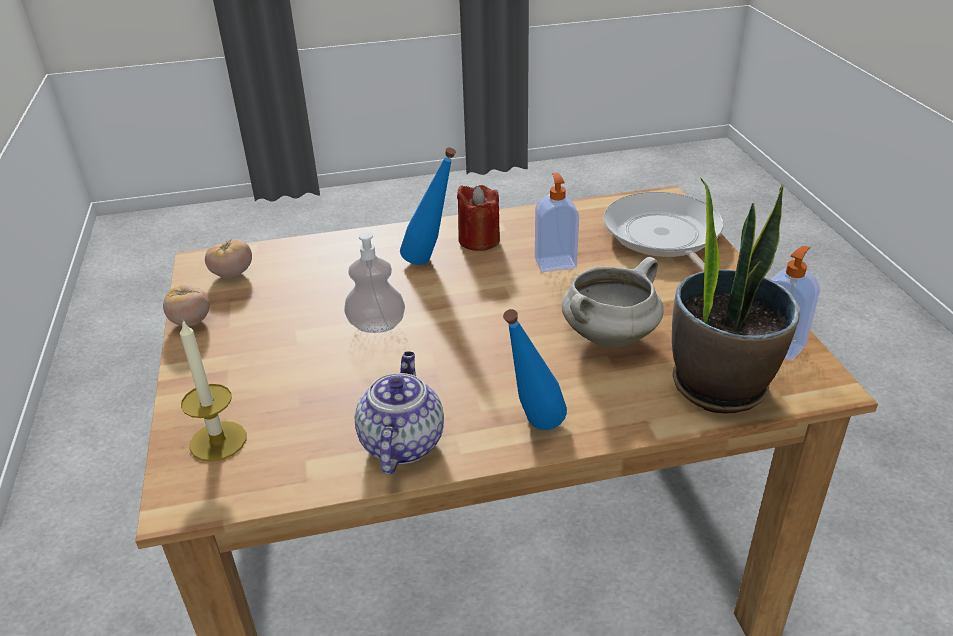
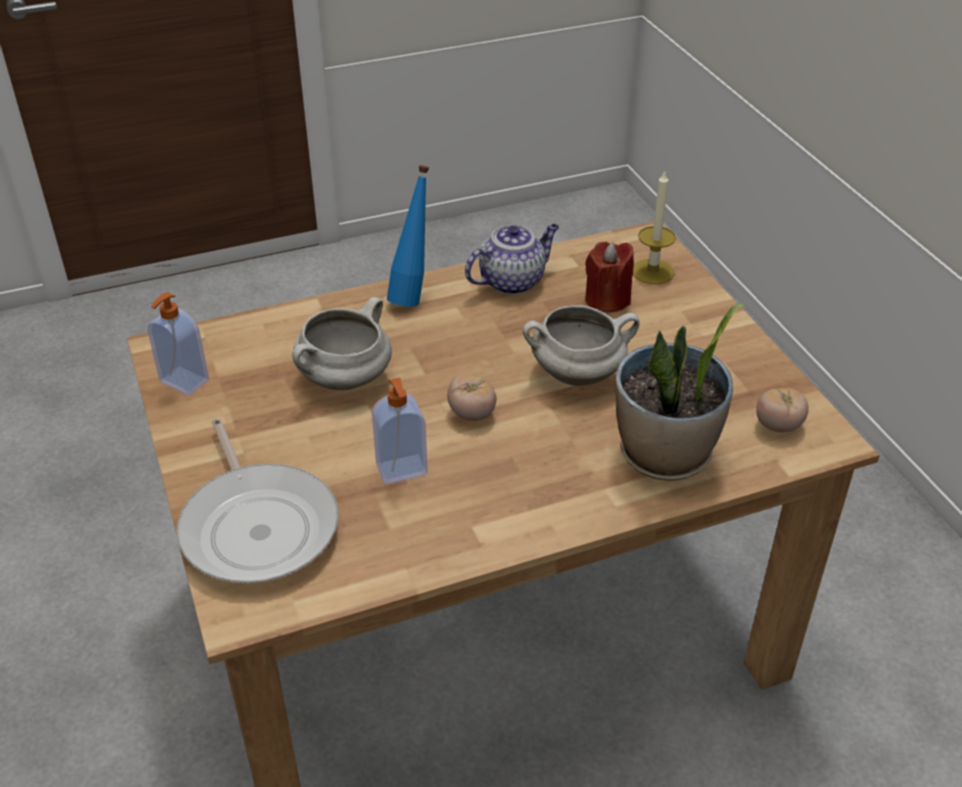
camera: 170 degrees right, 5 degrees up
tomato [163,285,210,326] -> tomato moved to [447,373,496,421]
soap dispenser [344,230,405,333] -> white cooking pot [523,305,640,386]
teapot [355,351,444,474] -> teapot turned 120 degrees counterclockwise [465,224,559,295]
blue bottle [400,148,456,265] -> none
red candle [457,185,500,251] -> red candle moved to [585,242,634,312]
potted plant [672,177,800,413] -> potted plant moved to [616,304,744,481]

